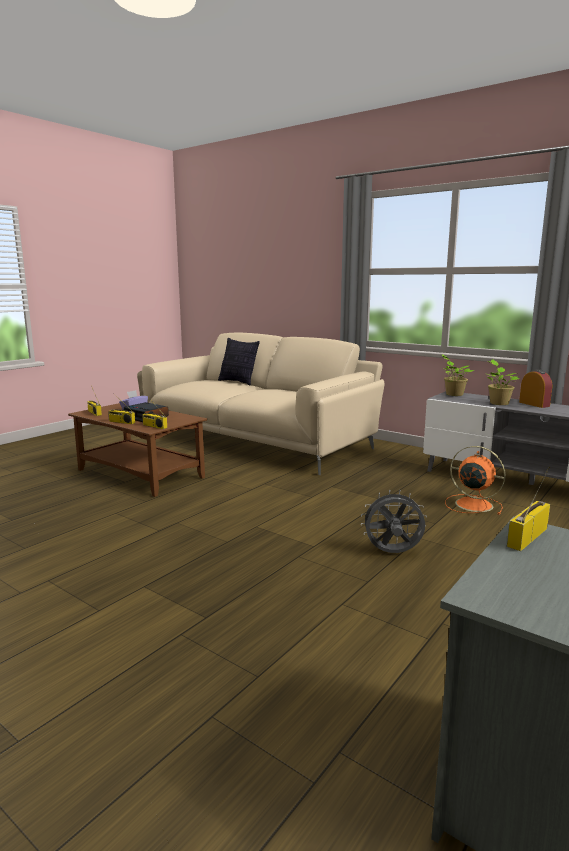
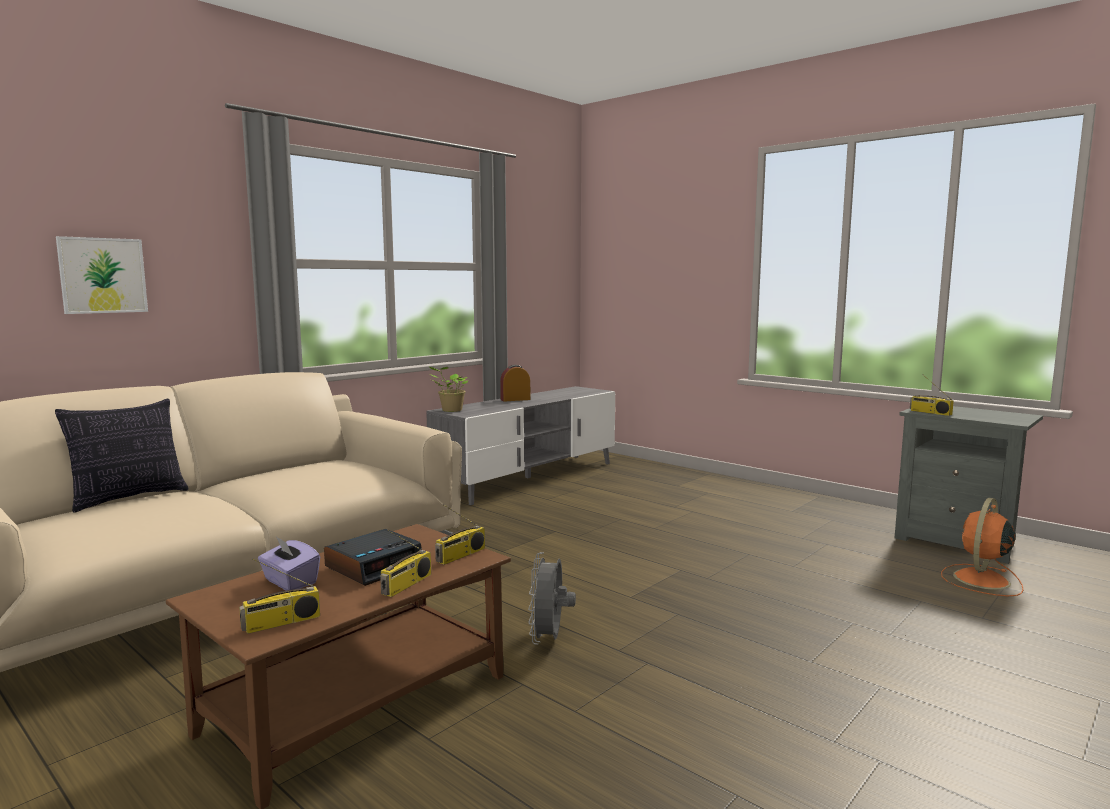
camera: 85 degrees left, 5 degrees down
grey fan [361,490,427,553] -> grey fan moved to [528,552,576,645]
orange fan [445,446,506,515] -> orange fan moved to [941,498,1024,596]
potted plant [487,359,519,405] -> none
none -> picture [56,236,148,314]

